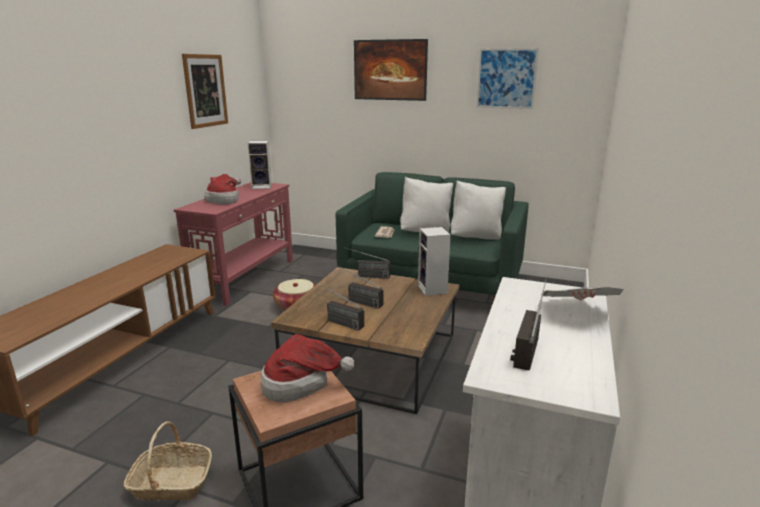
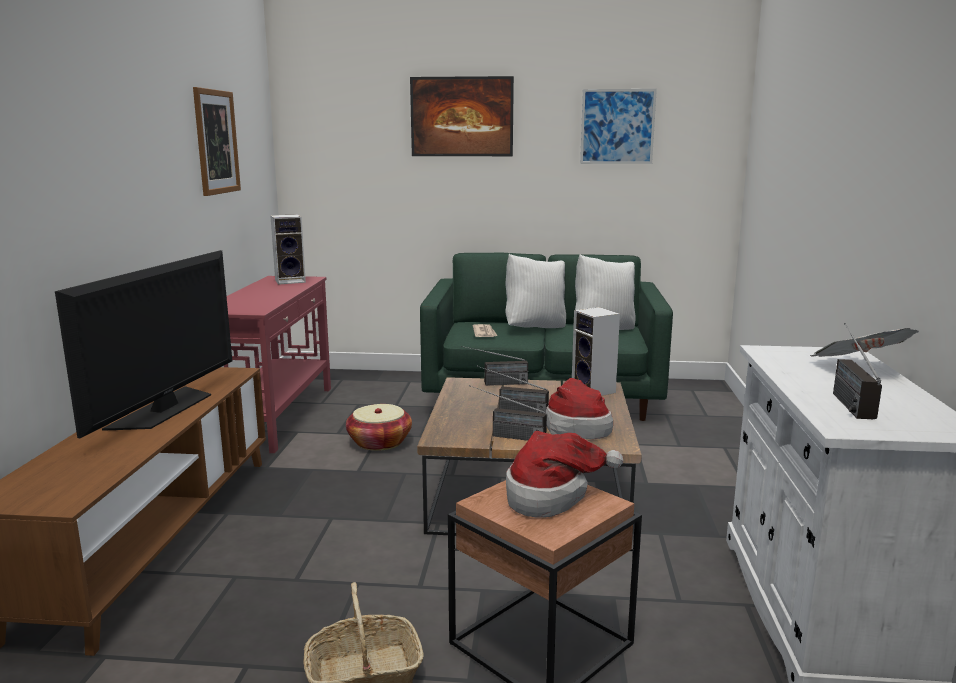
camera: 15 degrees left, 5 degrees down
hat [204,174,241,204] -> hat moved to [545,378,613,439]
none -> television [55,250,232,438]

